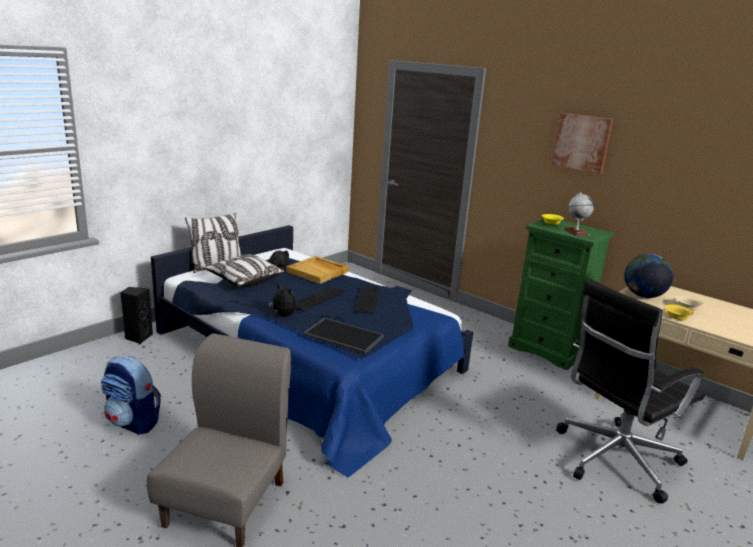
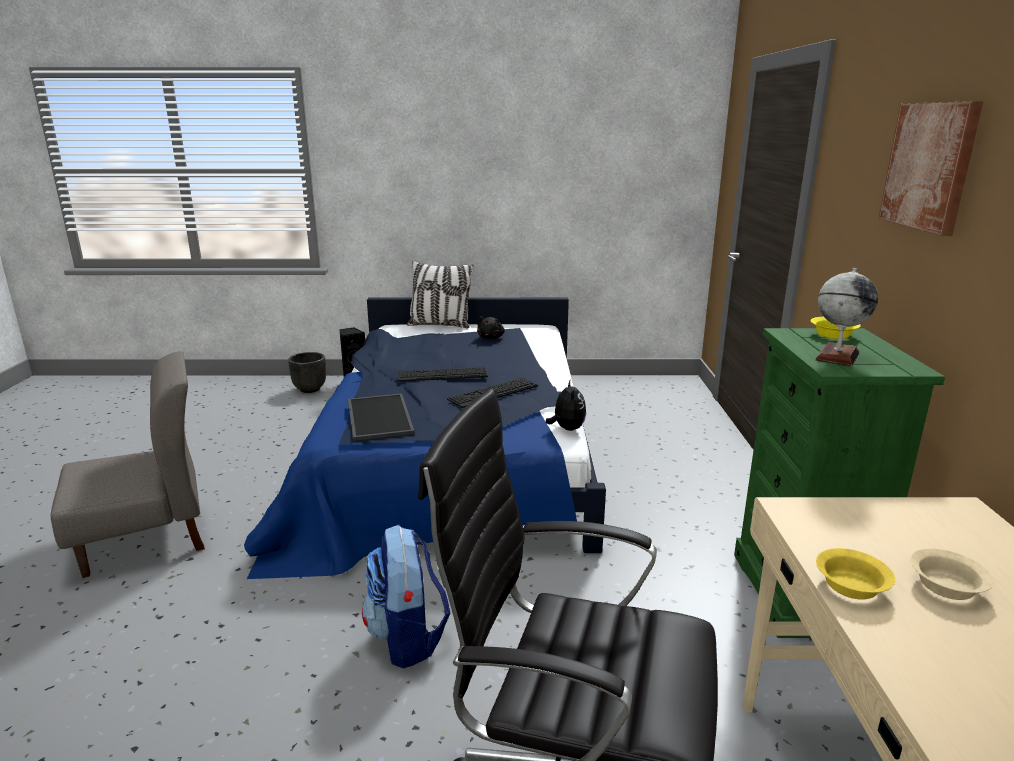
camera: 50 degrees right, 0 degrees up
backpack [101,356,161,435] -> backpack moved to [362,525,451,668]
pillow [204,254,284,287] -> none
plush toy [268,283,296,316] -> plush toy moved to [546,381,586,431]
beige tray [286,256,349,284] -> none
globe [625,254,673,298] -> none
none -> black planter [288,352,326,393]

